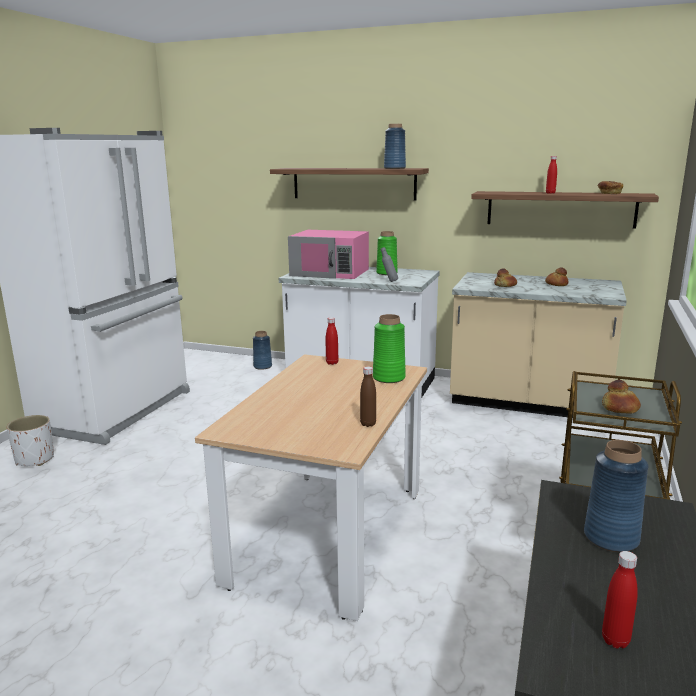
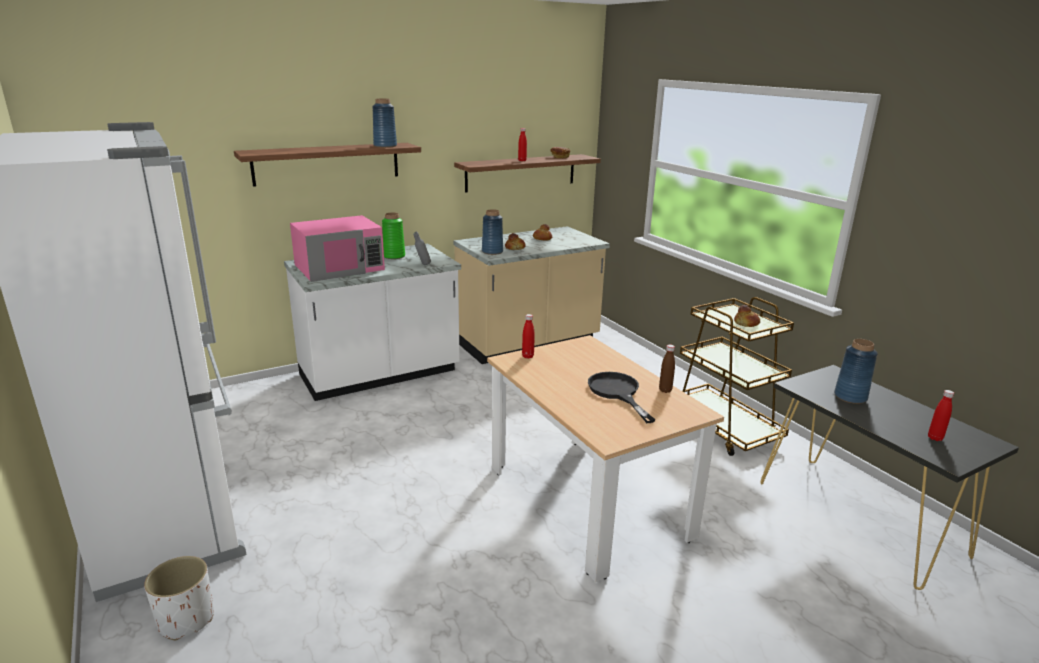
camera: 50 degrees left, 5 degrees up
blue vase [253,331,272,370] -> blue vase moved to [482,209,503,255]
green vase [373,314,406,383] -> none
none -> black frying pan [588,372,655,423]

